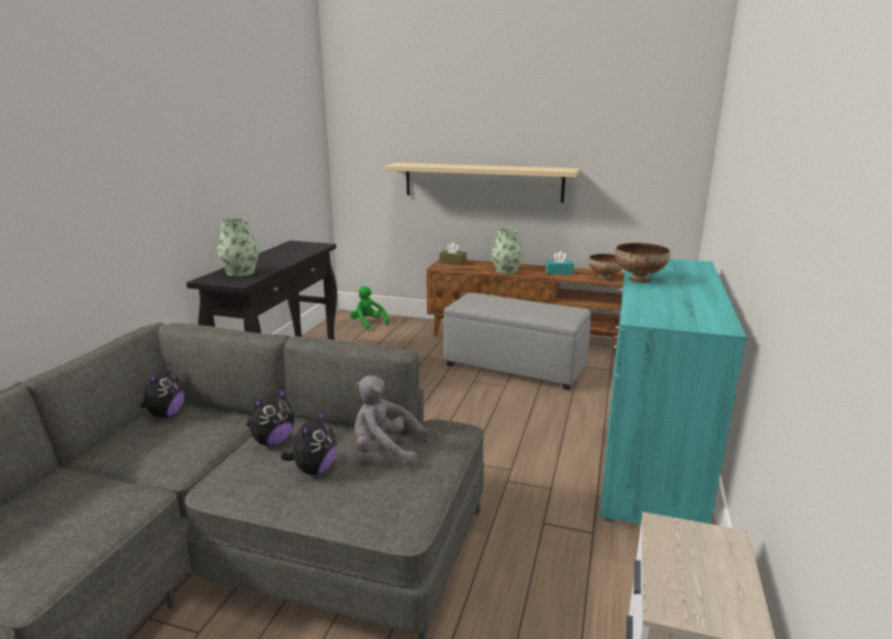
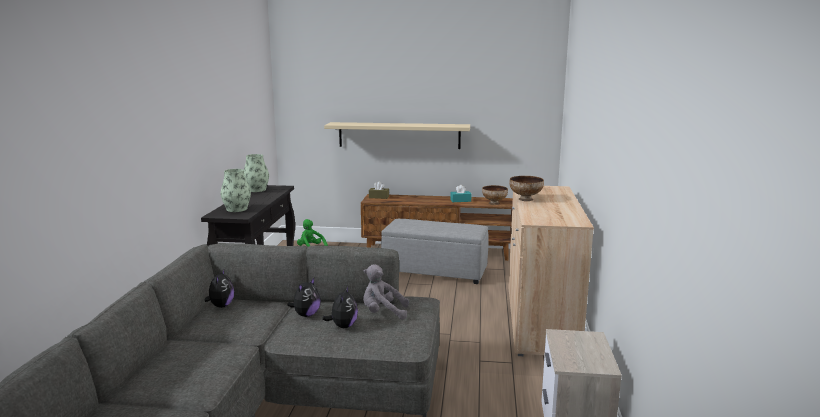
camera: 10 degrees left, 5 degrees down
vase [492,228,523,274] -> vase moved to [244,154,269,192]
turquoise cabinet [600,259,747,524] -> beige cabinet [508,186,594,356]

